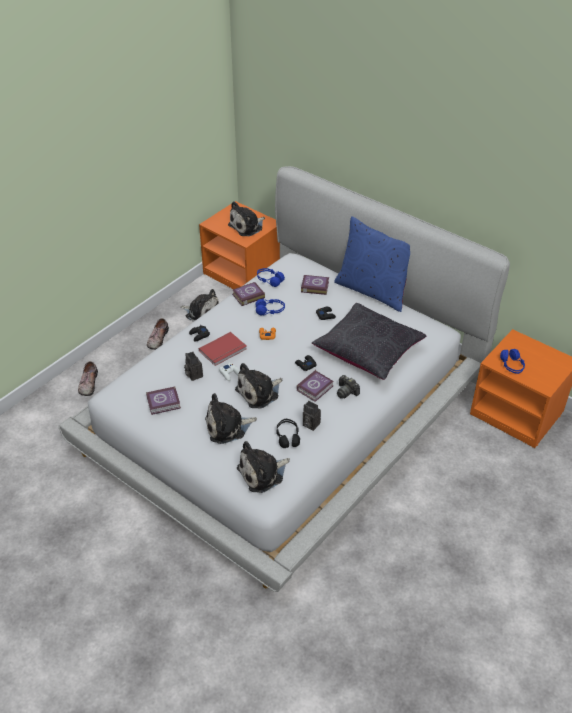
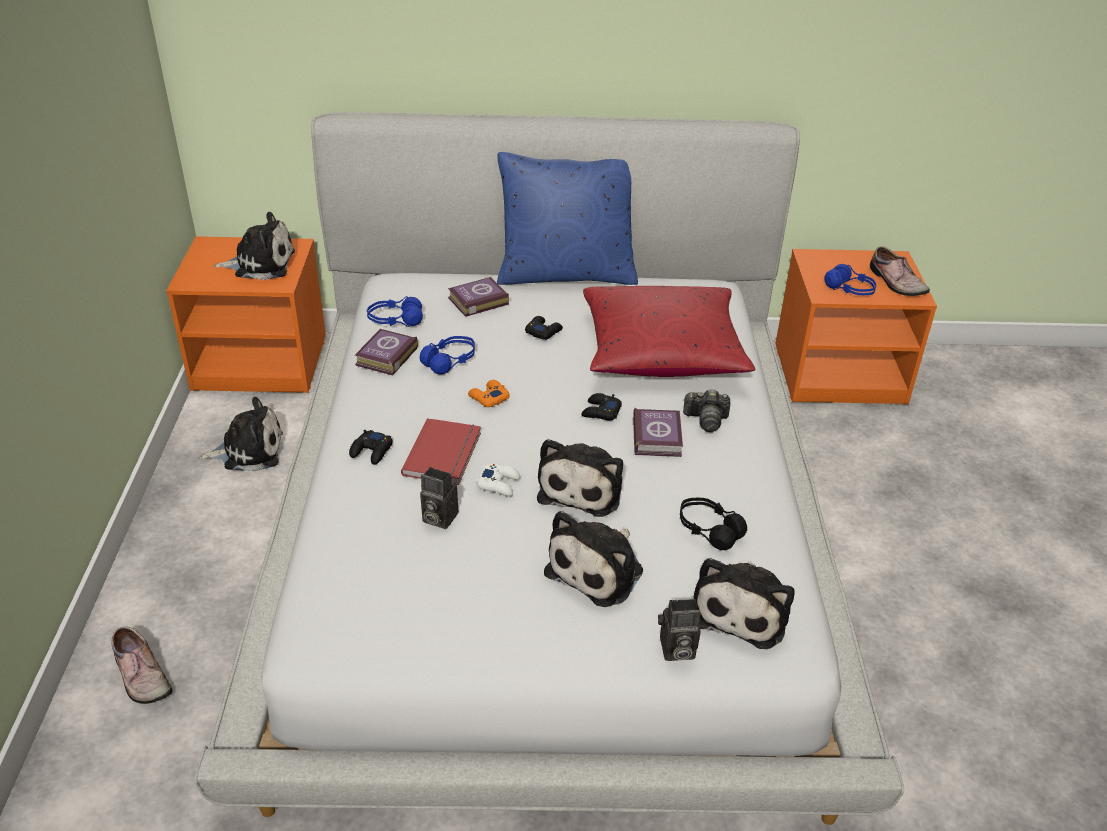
camera: 40 degrees left, 5 degrees down
book [146,387,181,415] -> none
shoe [147,318,169,350] -> shoe moved to [870,246,930,296]
plush toy [228,201,265,236] -> plush toy turned 105 degrees counterclockwise [213,212,295,280]
camera [303,401,321,431] -> camera moved to [658,599,701,661]
black pillow [312,303,426,380] -> red pillow [583,286,755,377]

